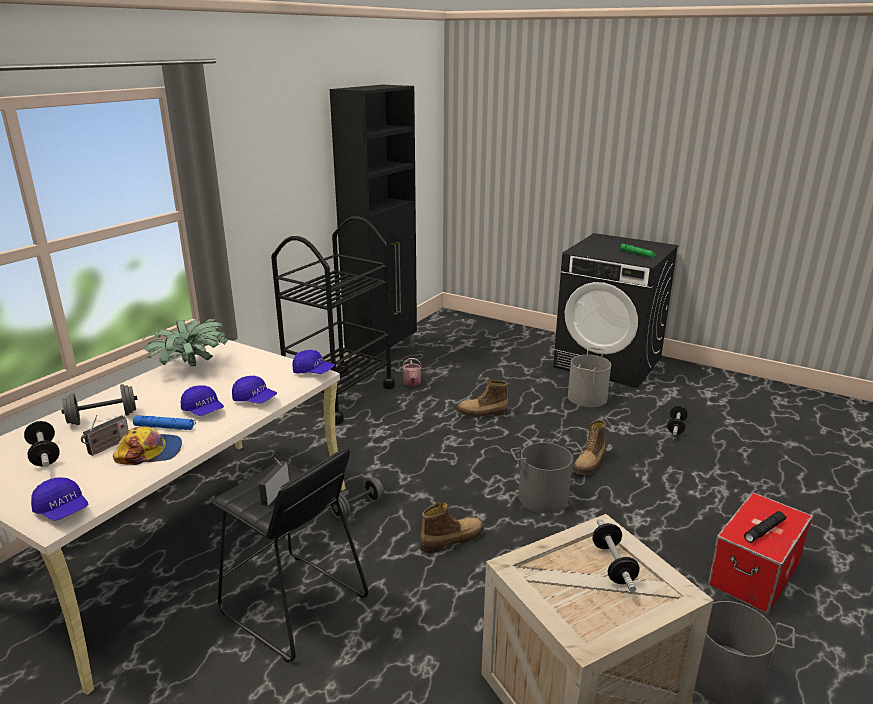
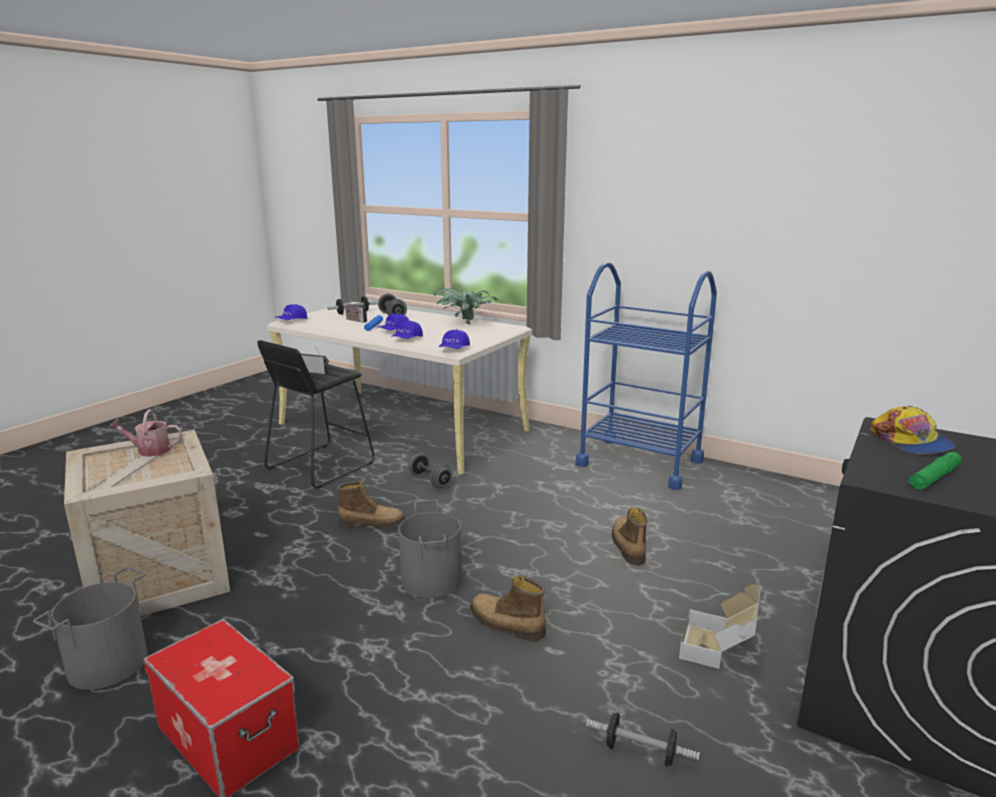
camera: 90 degrees right, 5 degrees down
cap [113,426,182,465] -> cap moved to [870,406,955,455]
black cart [271,216,395,425] -> blue cart [576,262,717,490]
black cabinet [330,85,417,368] -> none
watering can [402,358,422,386] -> watering can moved to [108,409,182,457]
boot [420,503,484,554] -> boot turned 60 degrees counterclockwise [338,481,406,529]
grey bucket [568,347,611,407] -> cardboard box [679,584,761,669]
dumbbell [592,518,640,592] -> none
black flashlight [744,511,787,543] -> none

